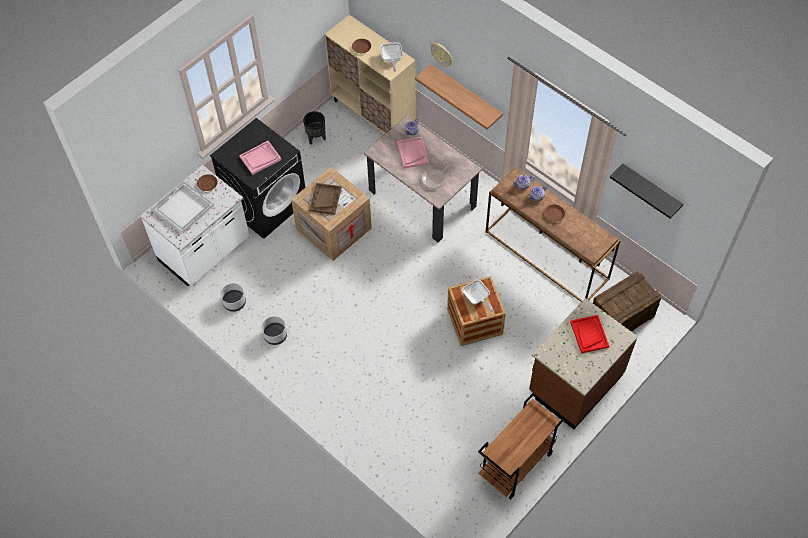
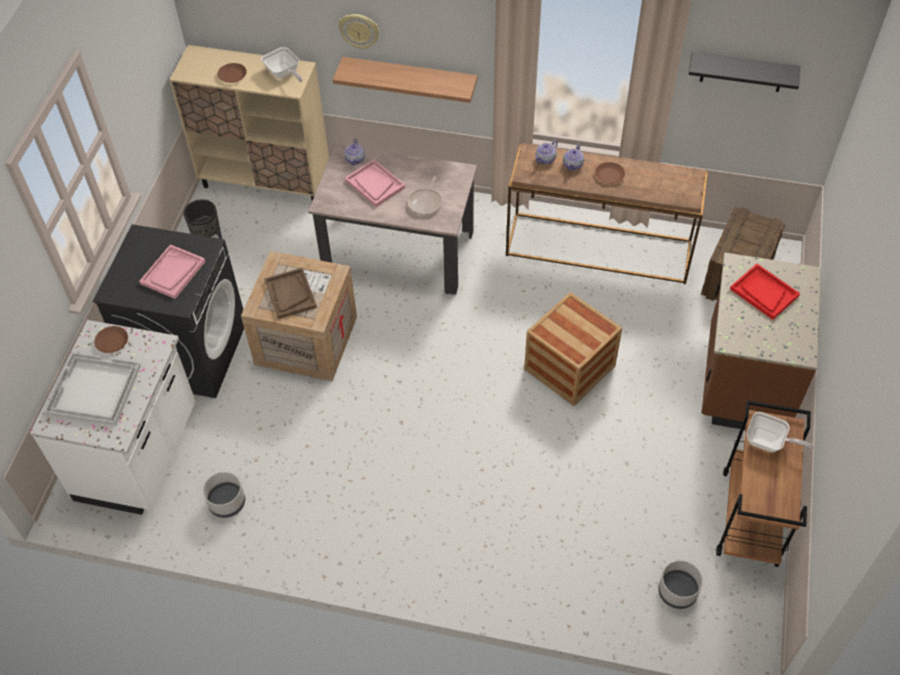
camera: 30 degrees left, 5 degrees down
grey planter [262,316,287,345] -> grey planter moved to [658,560,703,609]
frying pan [462,280,494,312] -> frying pan moved to [746,412,814,452]

